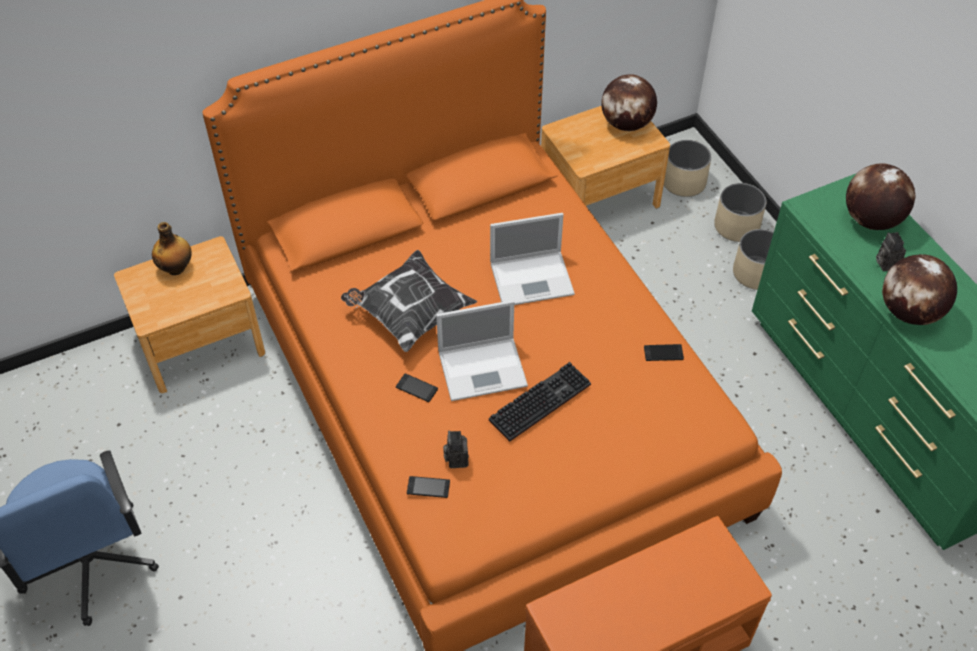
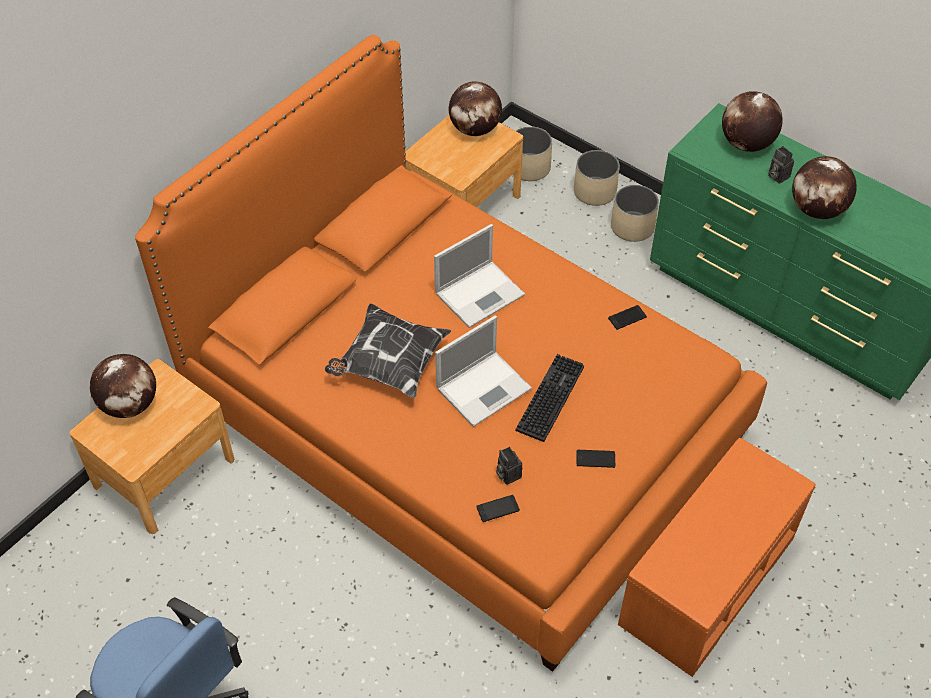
camera: 25 degrees left, 0 degrees up
bottle [152,222,192,275] -> globe [90,354,156,418]
phone [396,373,438,402] -> phone moved to [577,450,615,468]

